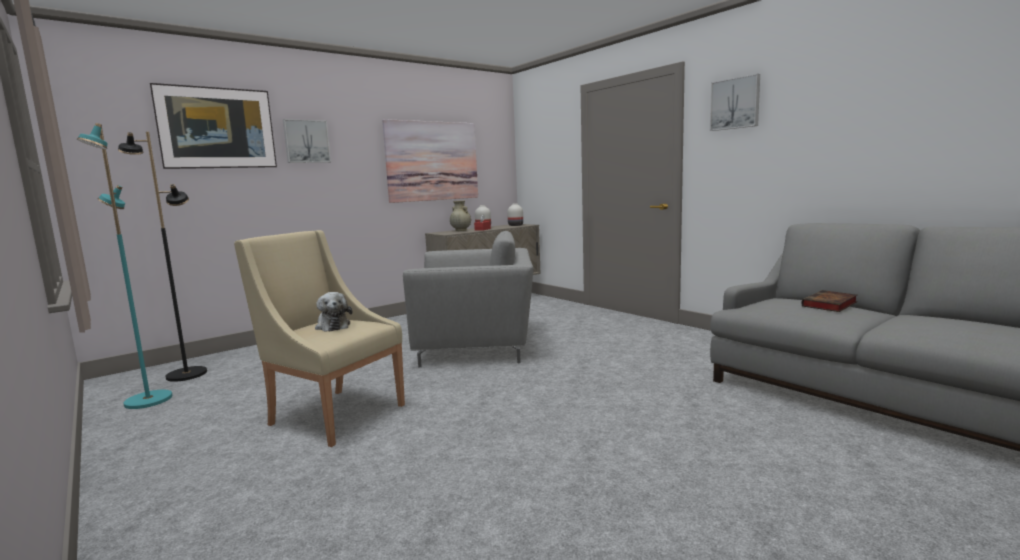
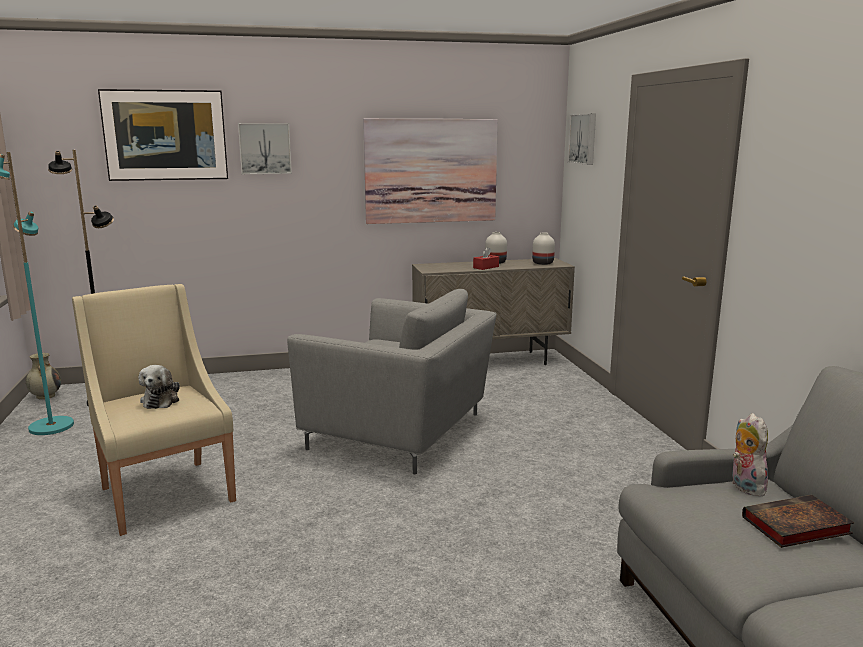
camera: 25 degrees right, 5 degrees up
beige vase [450,201,471,231] -> beige vase moved to [26,353,61,399]
picture [710,74,760,131] -> picture moved to [568,114,596,165]
none -> plush toy [732,413,768,496]

